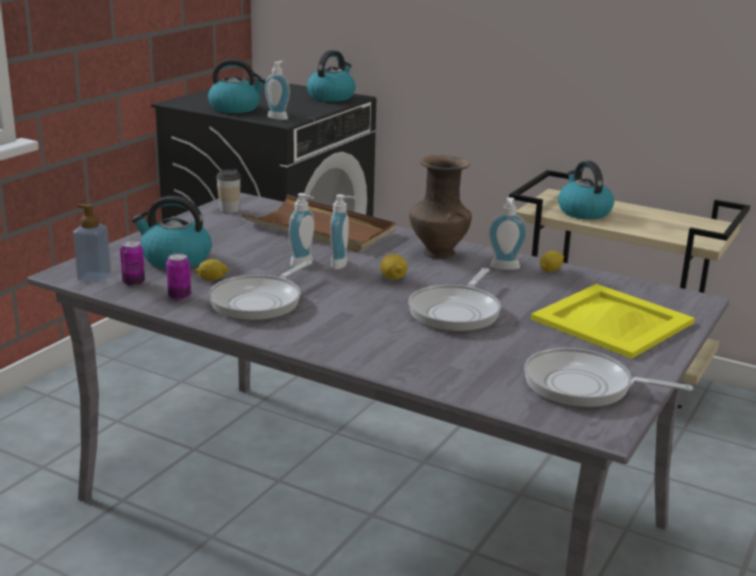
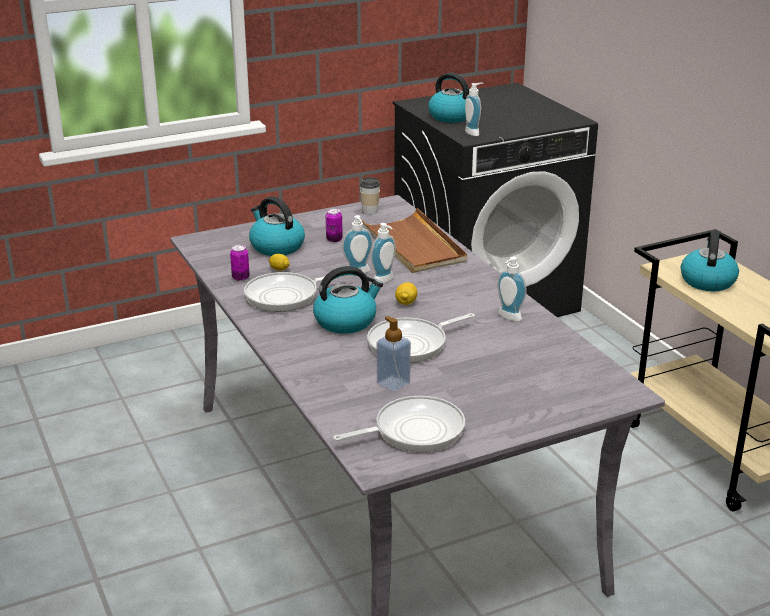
camera: 35 degrees right, 5 degrees up
soap dispenser [73,204,111,283] -> soap dispenser moved to [377,316,411,392]
can [120,241,145,286] -> can moved to [326,208,343,242]
kettle [307,50,356,102] -> kettle moved to [313,266,383,334]
brown vase [409,155,472,259] -> none
frying pan [524,348,693,408] -> frying pan turned 105 degrees clockwise [333,396,465,452]
yellow tray [531,284,695,359] -> none
lemon [540,251,564,272] -> none

